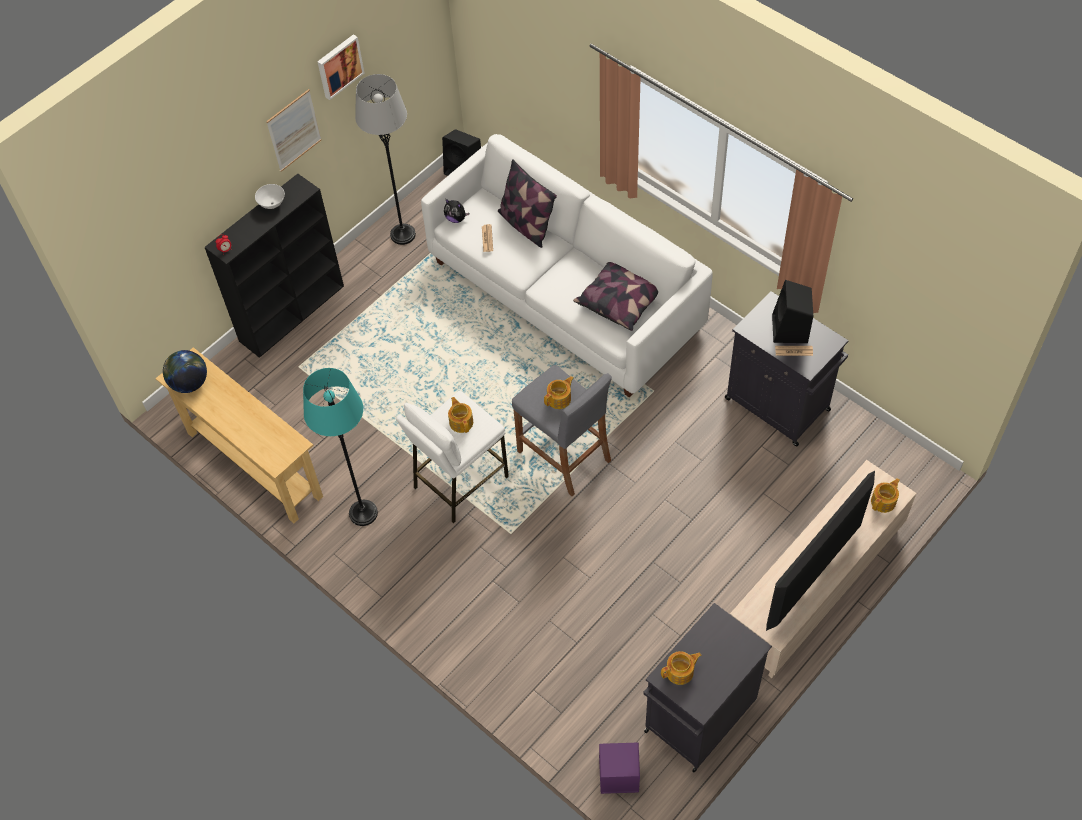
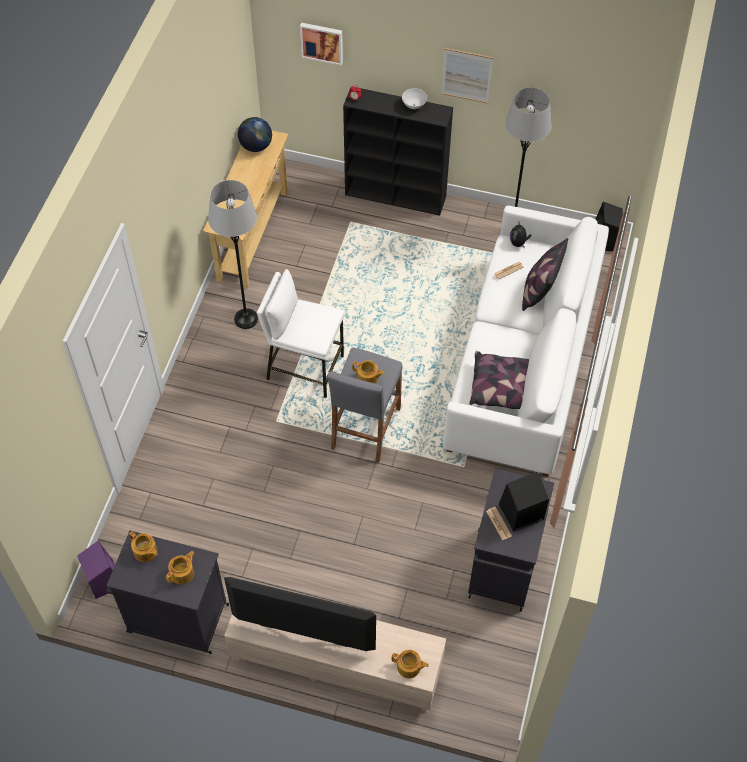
camera: 60 degrees right, 0 degrees up
turquoise floor lamp [303,368,378,526] -> grey floor lamp [208,180,258,329]
picture [317,34,364,100] -> picture moved to [300,23,343,65]
teapot [448,397,473,433] -> teapot moved to [166,551,195,585]

